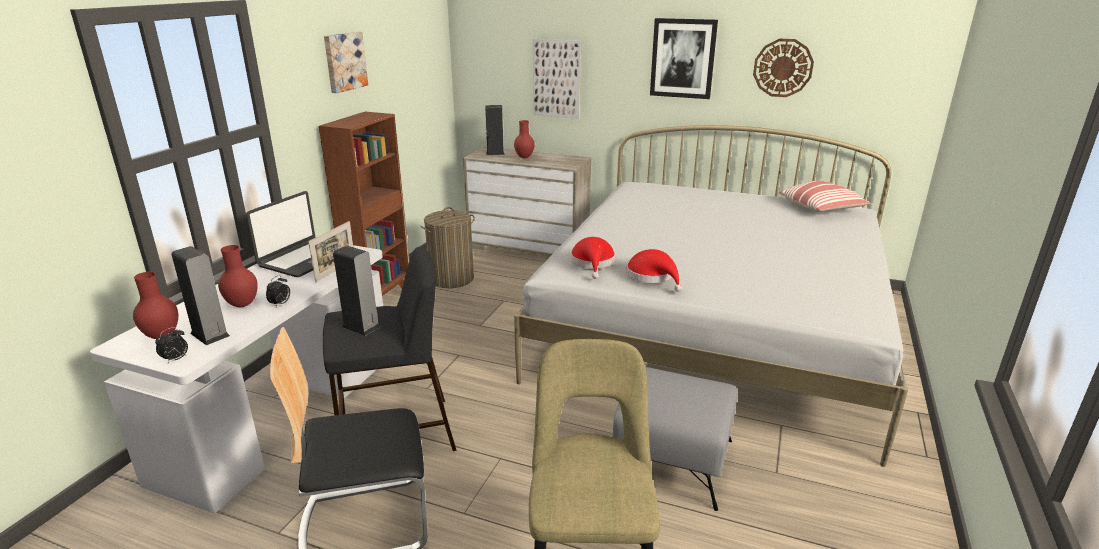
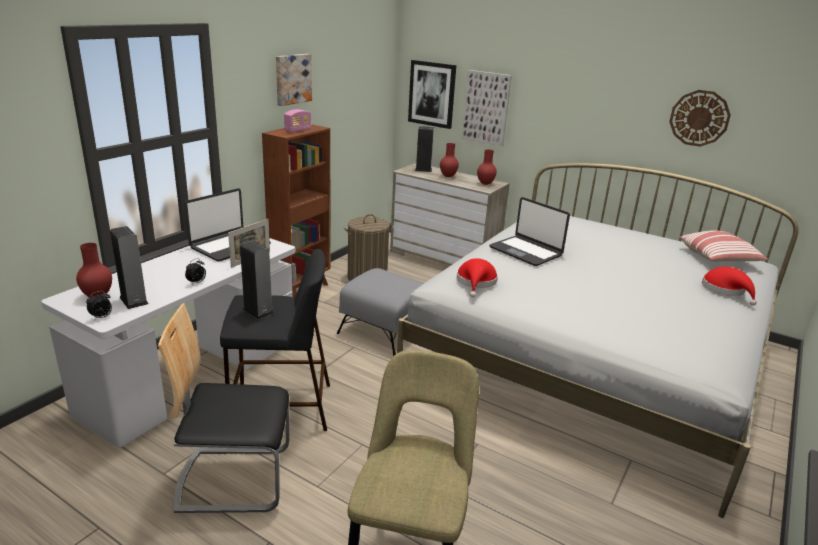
camera: 10 degrees right, 0 degrees up
red vase [218,245,258,307] -> red vase moved to [477,150,497,185]
grey ottoman [613,367,737,511] -> grey ottoman moved to [337,268,424,356]
red hat [626,249,682,292] -> red hat moved to [702,267,757,306]
picture [650,18,718,99] -> picture moved to [408,60,456,129]
none -> radio [284,109,311,132]
none -> laptop [489,197,570,266]

